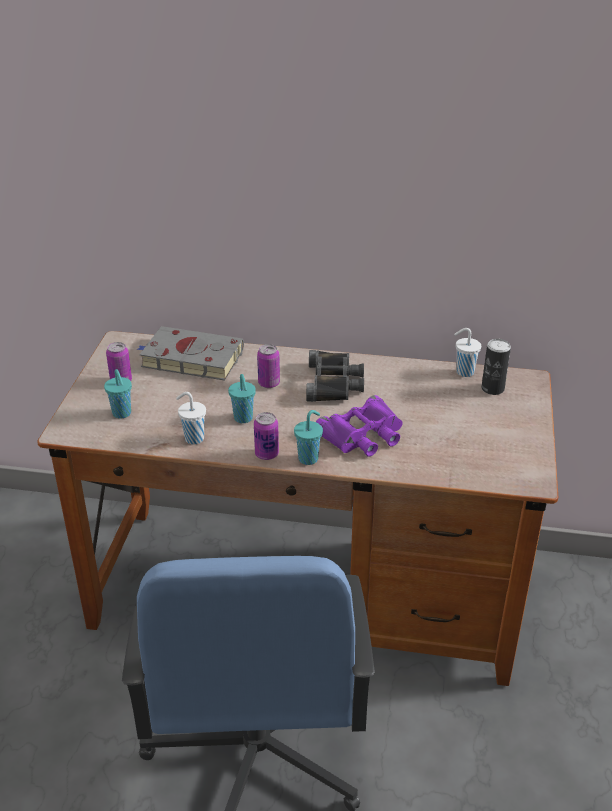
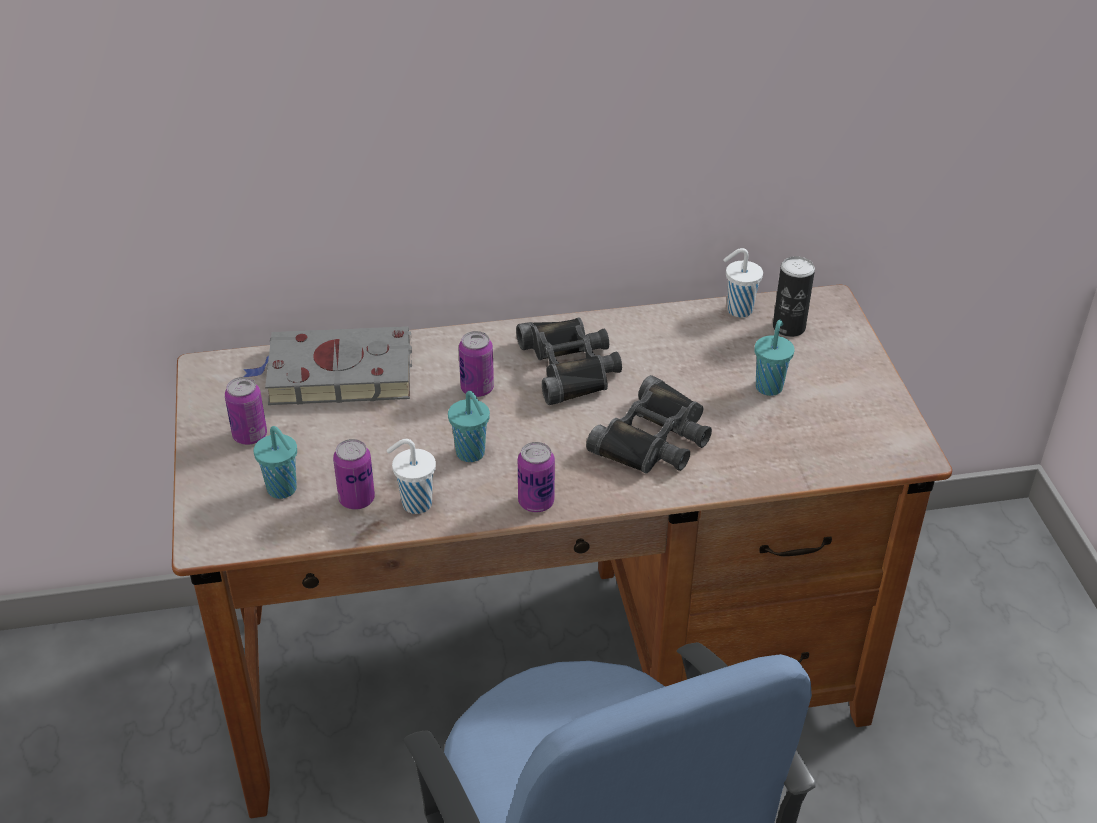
camera: 20 degrees left, 5 degrees up
turquoise cup [294,410,323,465] -> turquoise cup moved to [754,320,795,396]
purple binoculars [316,395,403,457] -> black binoculars [586,375,712,474]
none -> can [333,439,375,510]

